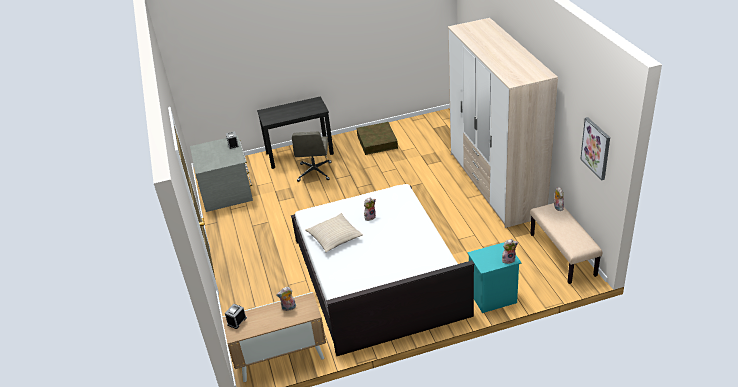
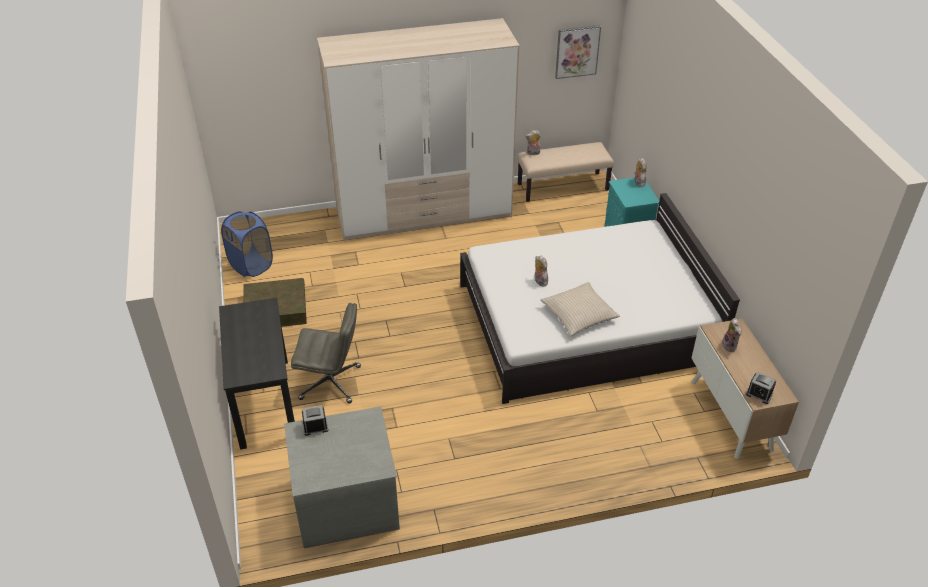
camera: 90 degrees left, 5 degrees up
none -> blue laundry basket [221,211,273,277]

